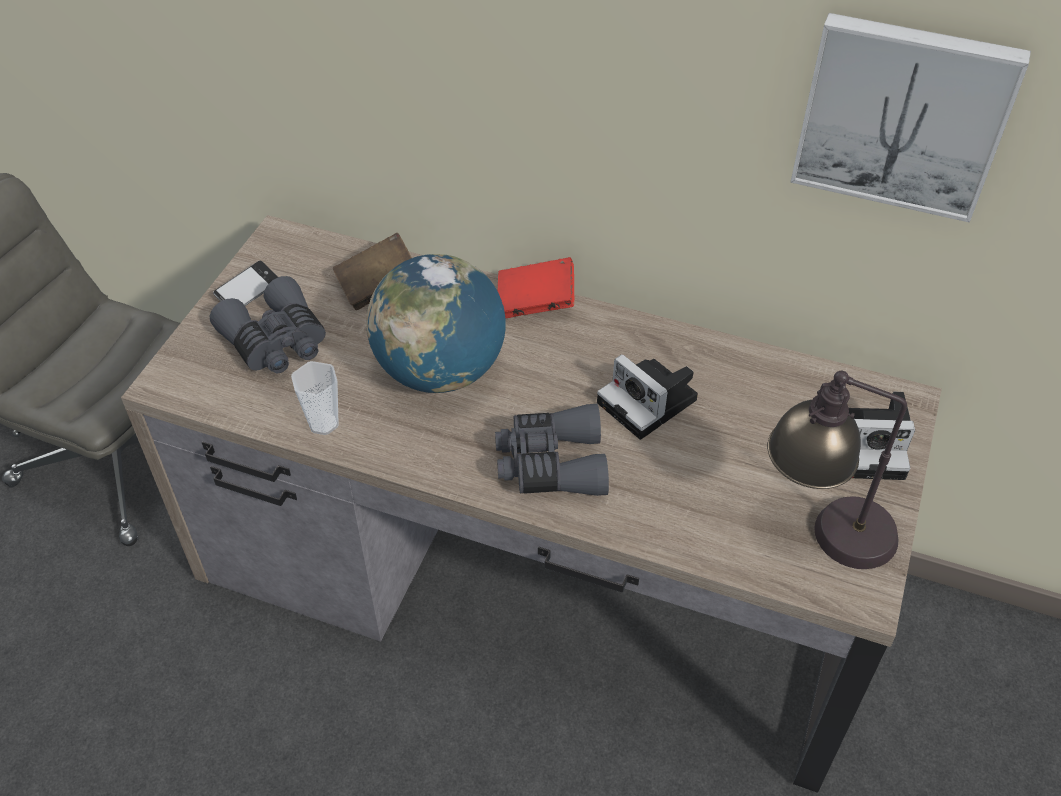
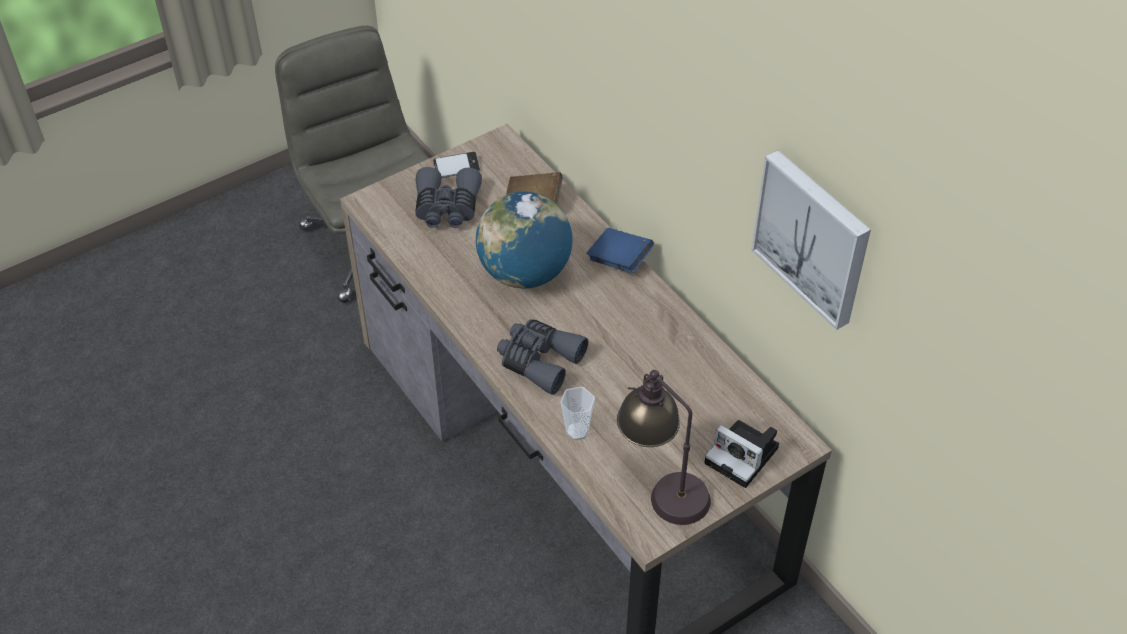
camera: 35 degrees right, 0 degrees up
cup [291,361,339,435] -> cup moved to [560,387,595,440]
red book [498,257,574,319] -> blue book [586,228,654,273]
camera [597,354,698,440] -> none

